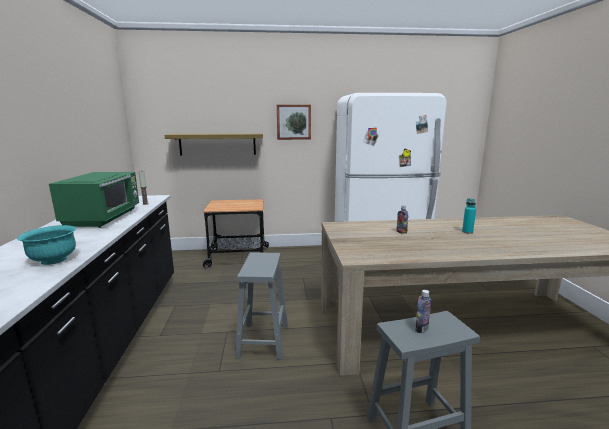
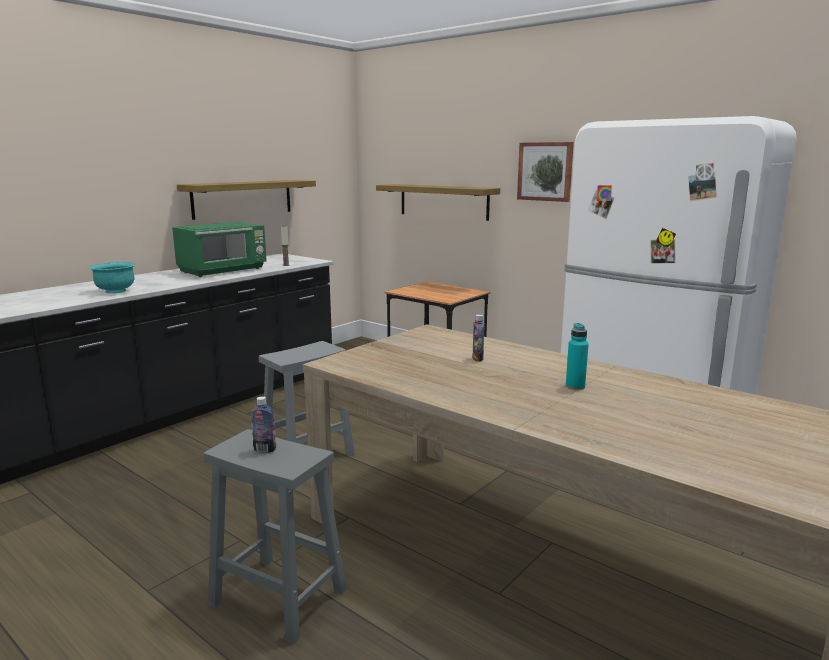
camera: 45 degrees right, 0 degrees up
none -> shelf [177,180,316,220]

